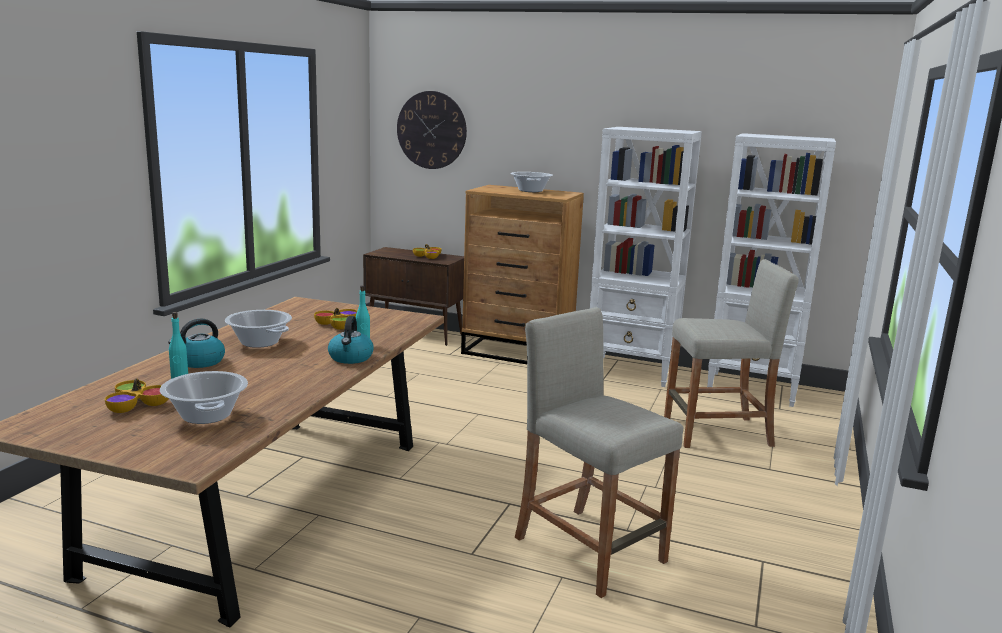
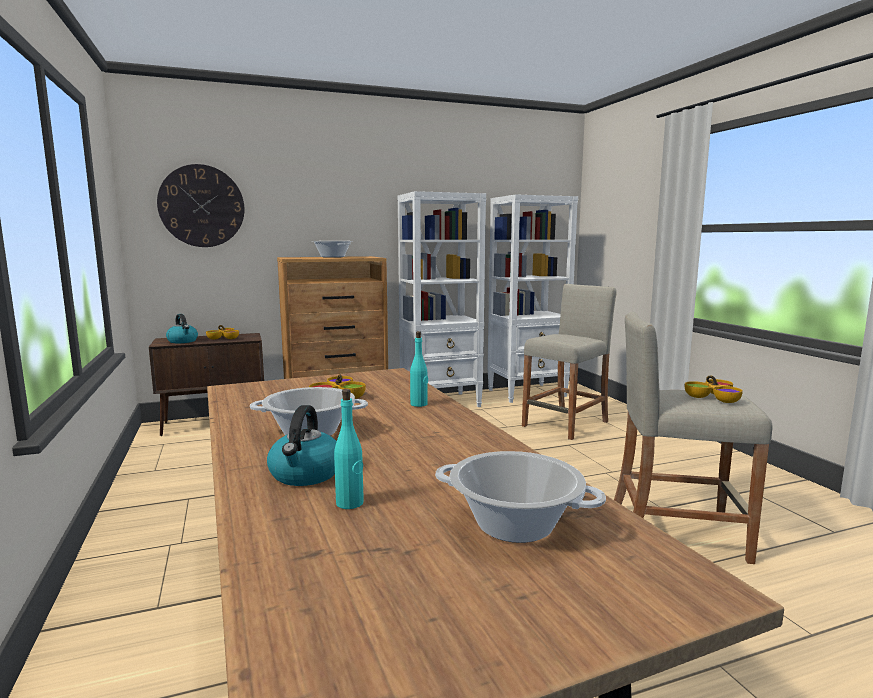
camera: 40 degrees left, 5 degrees down
bowl [105,378,168,413] -> bowl moved to [685,375,743,403]
kettle [328,316,374,364] -> kettle moved to [166,314,198,343]

